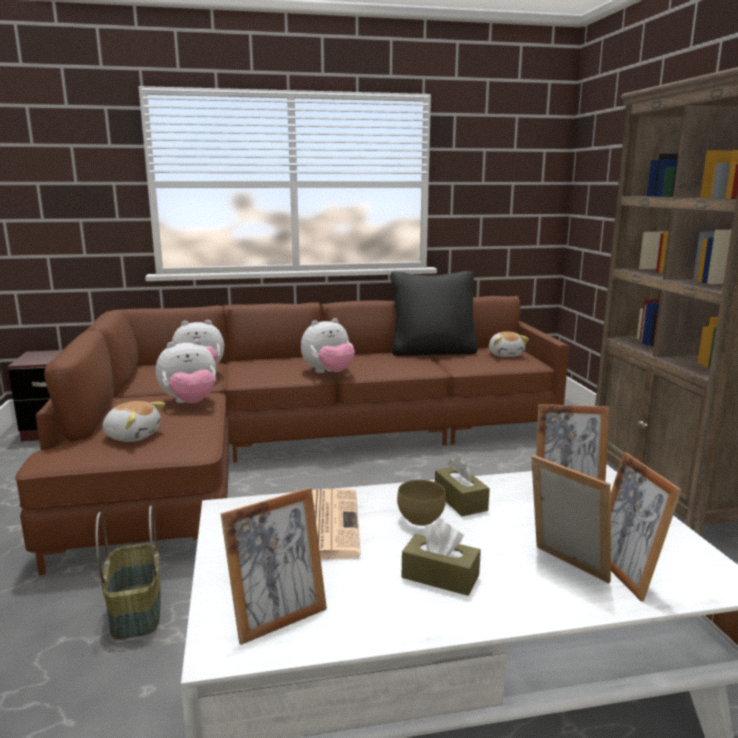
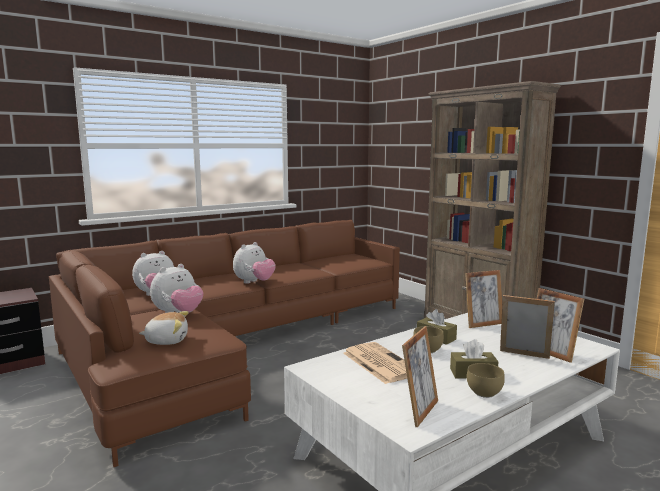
camera: 25 degrees left, 5 degrees down
basket [95,505,161,640] -> none
black pillow [391,271,478,356] -> none
plush toy [489,331,529,357] -> none
none -> brown bowl [467,363,505,398]

